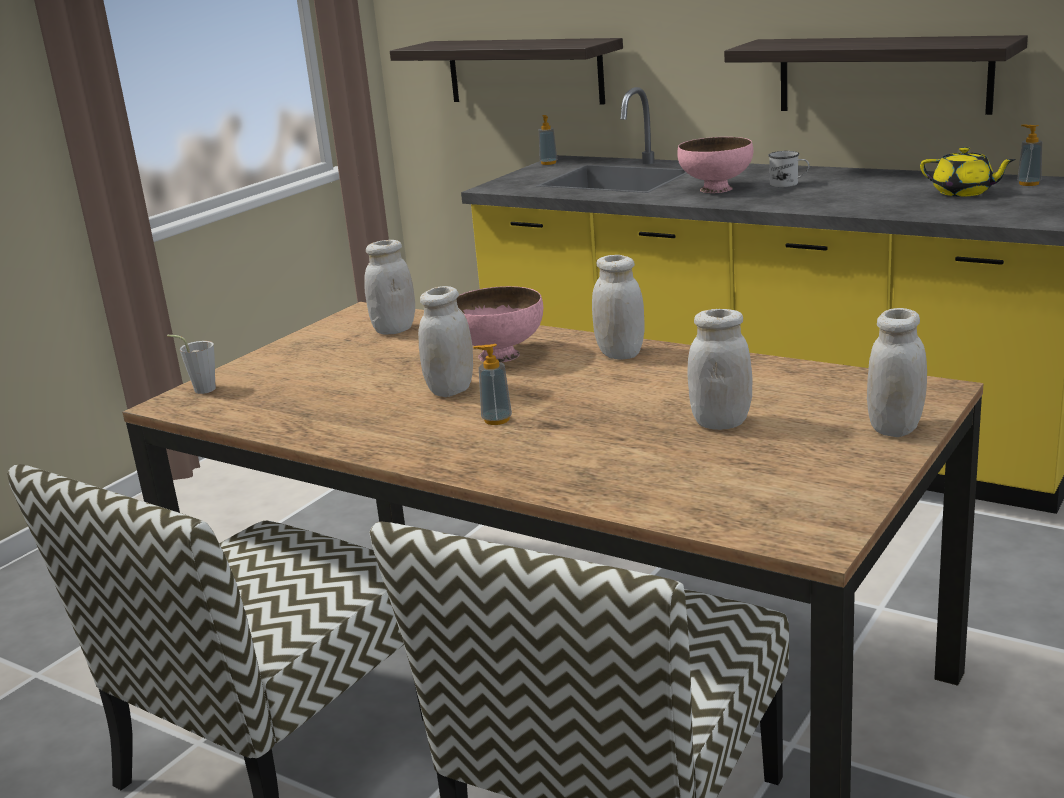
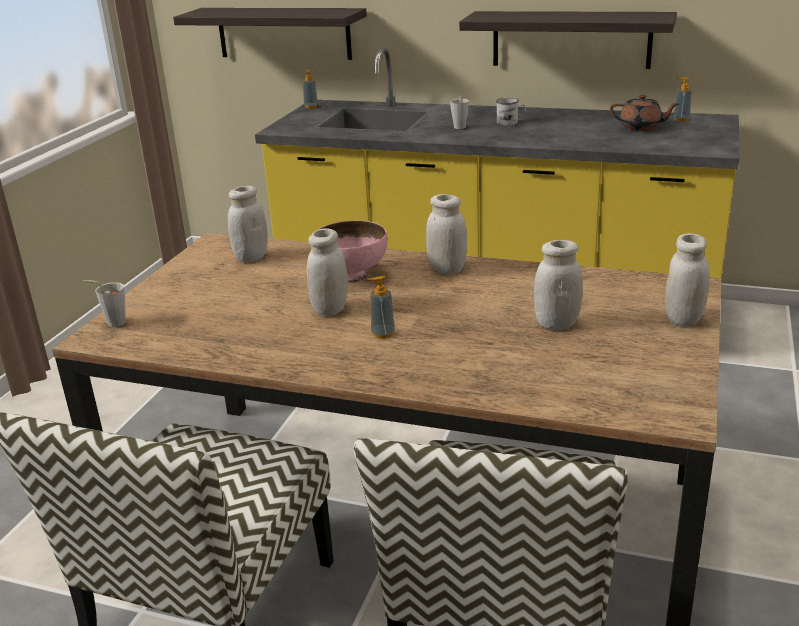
camera: 15 degrees left, 5 degrees up
pink bowl [677,137,753,193] -> grey cup [450,96,469,129]
yellow teapot [920,147,1016,197] -> brown teapot [610,95,679,131]

